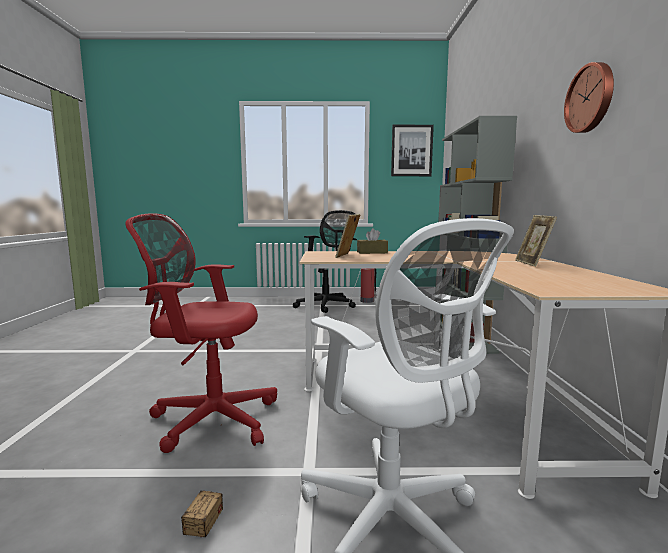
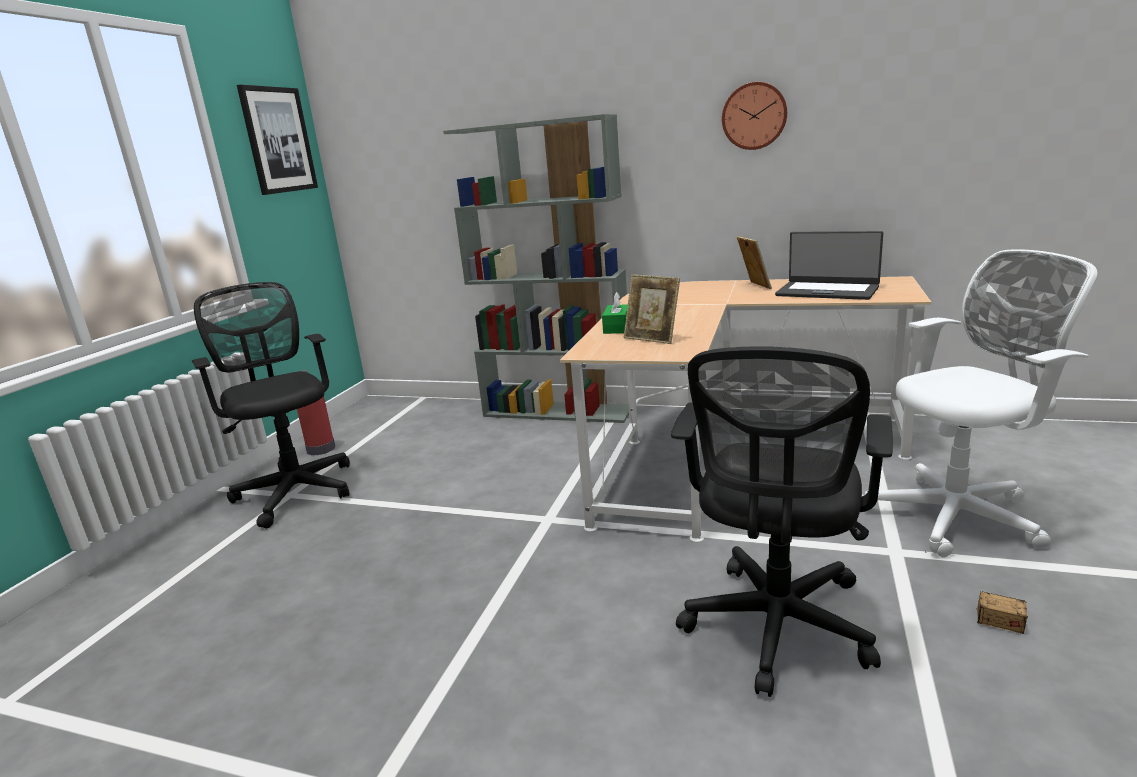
camera: 70 degrees left, 10 degrees up
red office chair [125,213,277,453] -> black office chair [671,346,893,697]
brown tissue box [357,228,388,254] -> green tissue box [602,292,628,334]
picture frame [515,215,557,267] -> picture frame turned 120 degrees counterclockwise [737,236,772,289]
none -> laptop [775,231,883,300]

